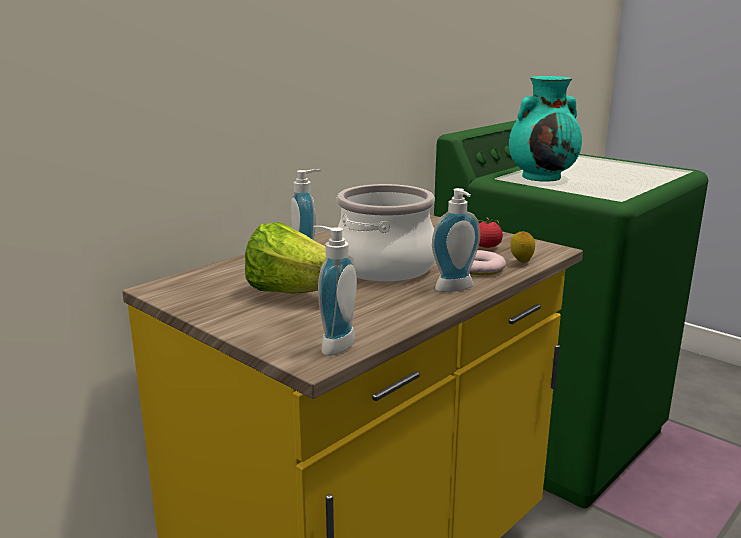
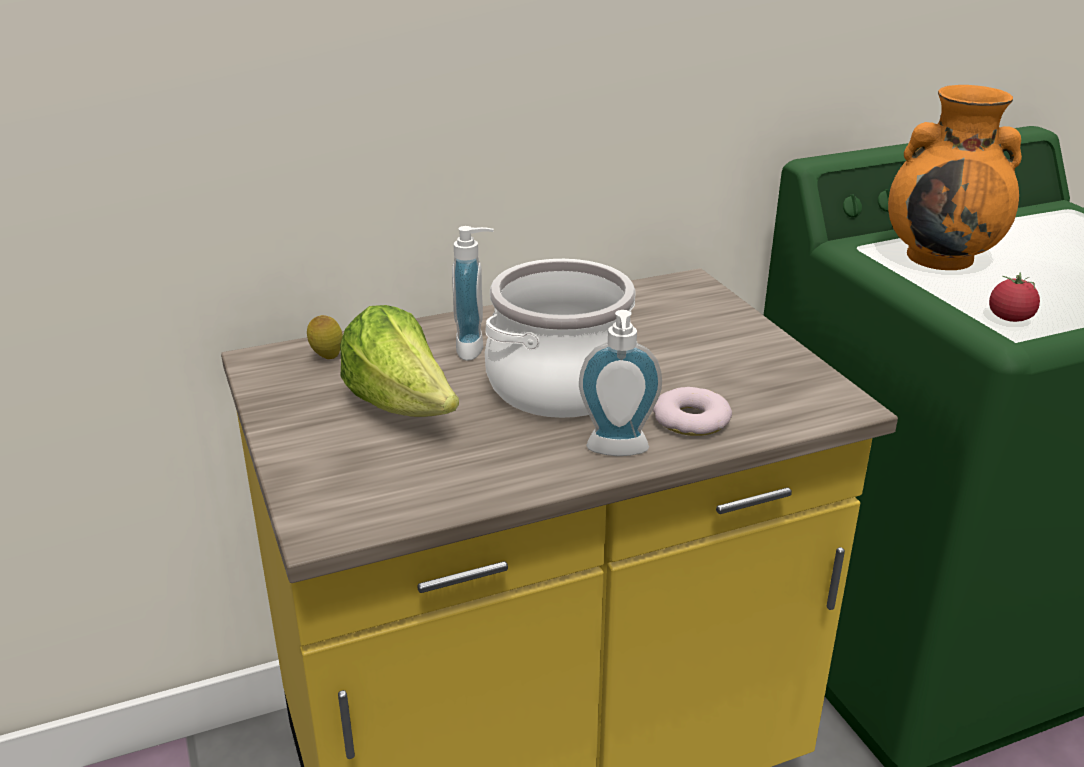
camera: 25 degrees right, 10 degrees up
soap dispenser [313,226,357,356] -> none
tomato [478,217,503,248] -> tomato moved to [989,273,1040,322]
turquoise vase [509,76,582,182] -> orange vase [888,85,1022,270]
lemon [510,231,535,263] -> lemon moved to [307,315,343,359]

